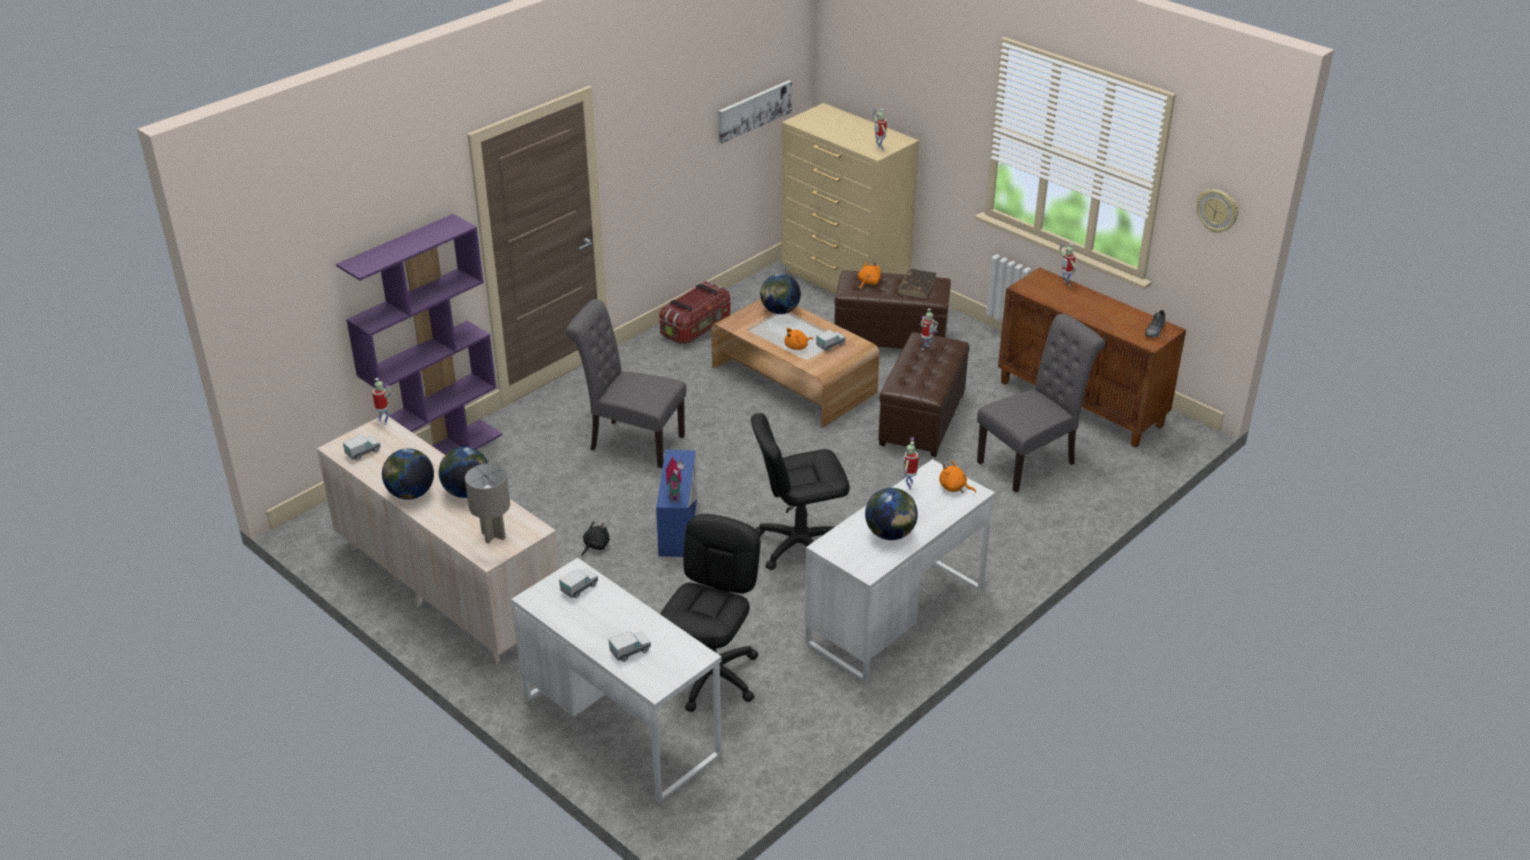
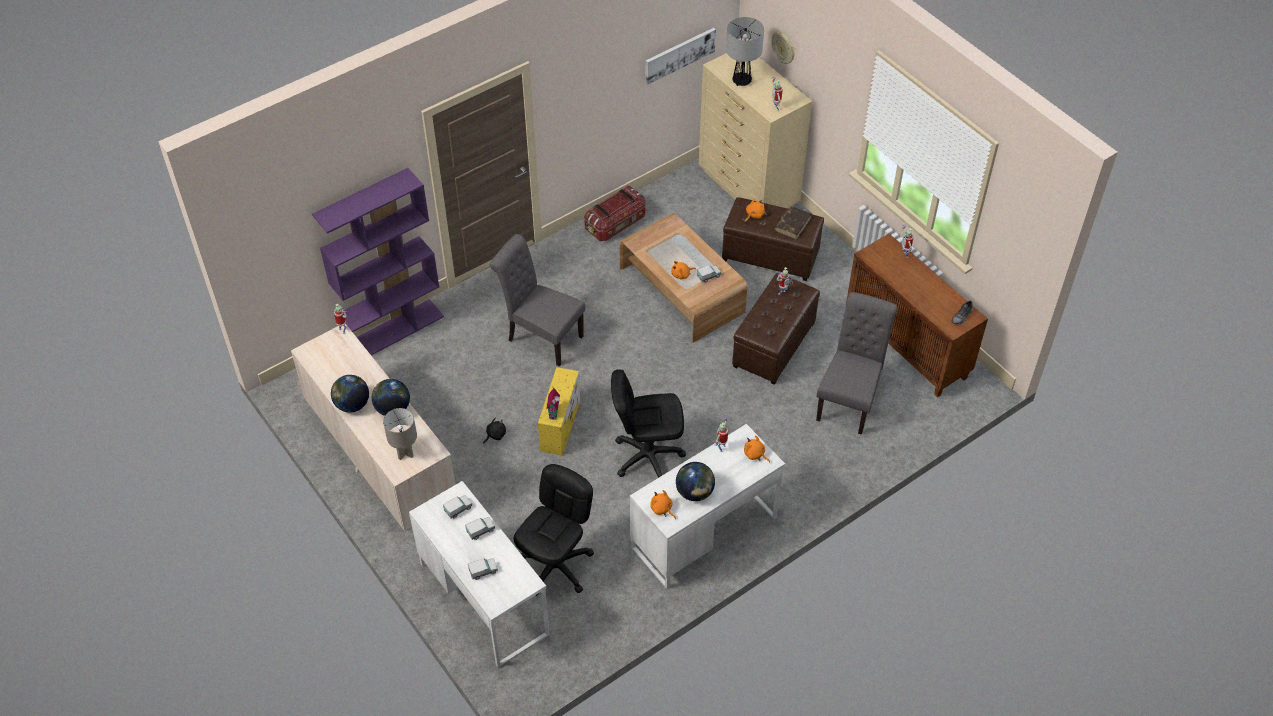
camera: 10 degrees right, 15 degrees up
toy truck [343,435,381,461] -> toy truck moved to [465,517,495,540]
blue storage box [656,450,697,557] -> yellow storage box [538,367,580,456]
globe [760,274,801,314] -> none
grey chair [977,314,1105,493] -> grey chair turned 45 degrees counterclockwise [816,292,897,435]
wall clock [1197,189,1238,233] -> wall clock moved to [772,32,795,64]
none -> orange plush toy [650,490,676,519]
none -> table lamp [726,17,764,86]

